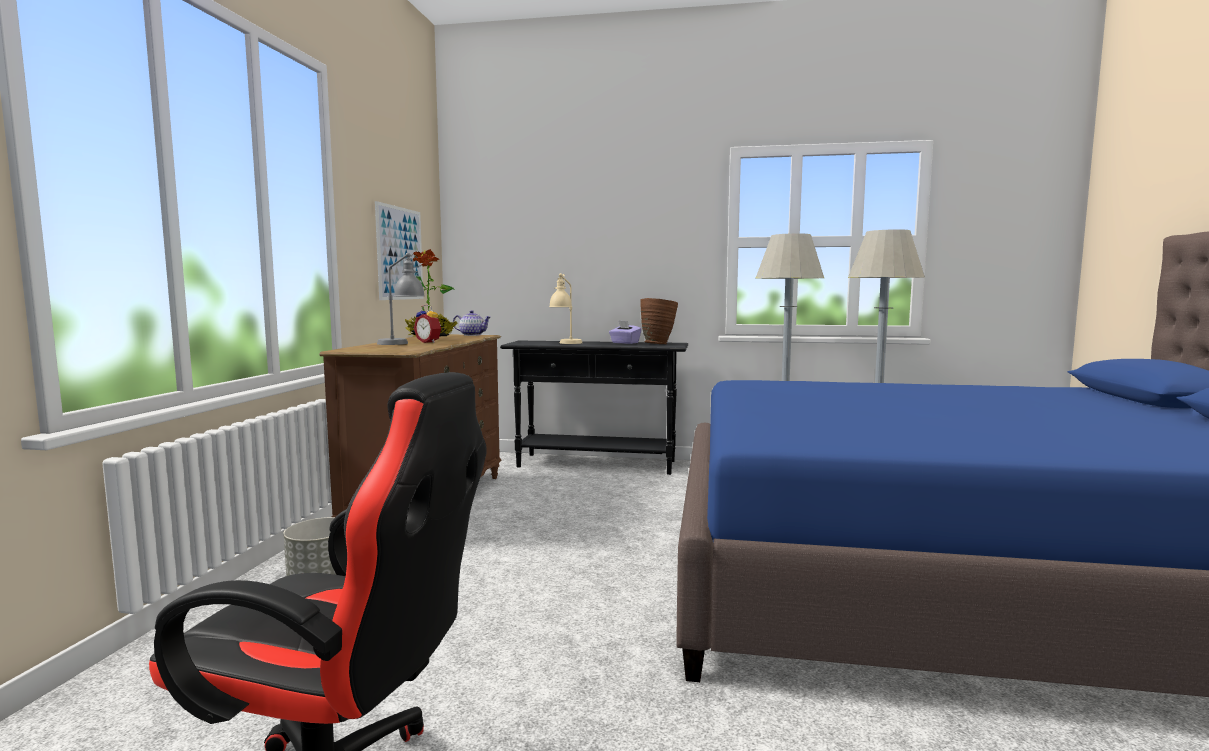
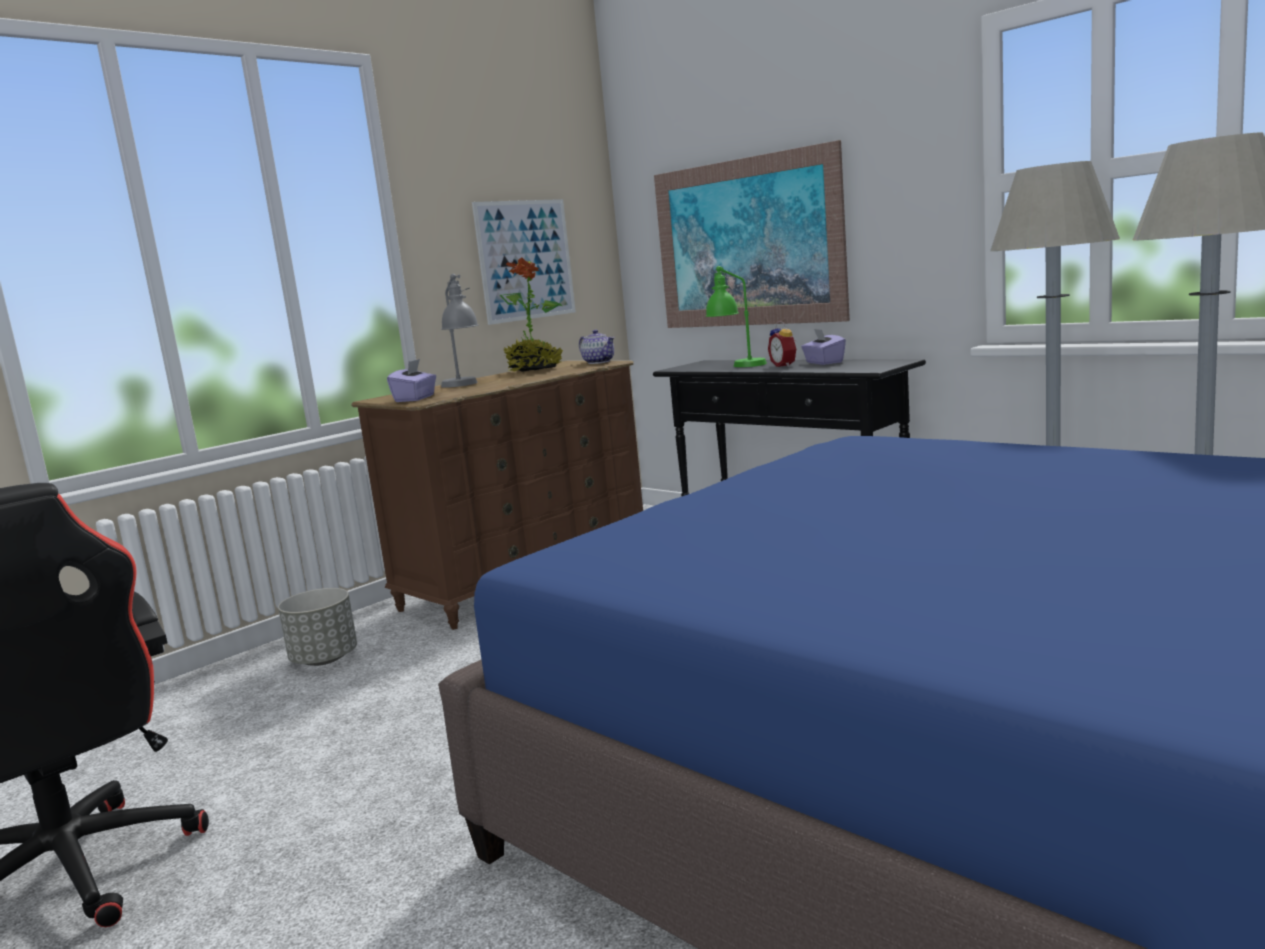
camera: 35 degrees right, 5 degrees up
alarm clock [414,304,441,343] -> alarm clock moved to [768,321,798,367]
beige table lamp [549,273,582,344] -> green table lamp [706,266,767,367]
brown vase [640,298,678,344] -> none
none -> purple tissue box [387,359,436,402]
none -> picture [654,140,850,328]

